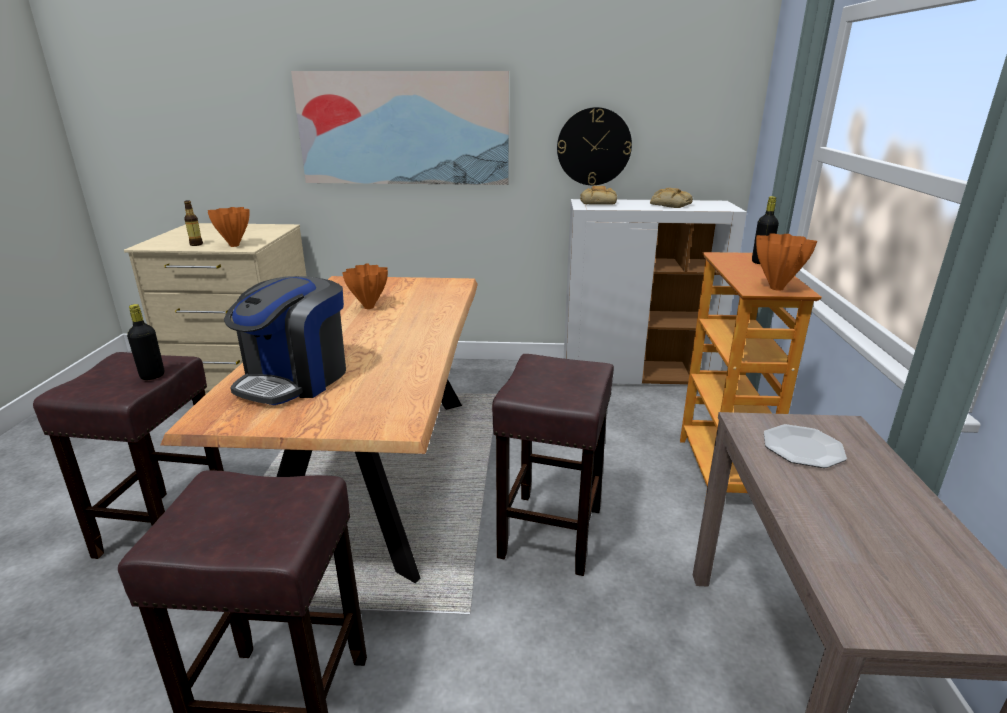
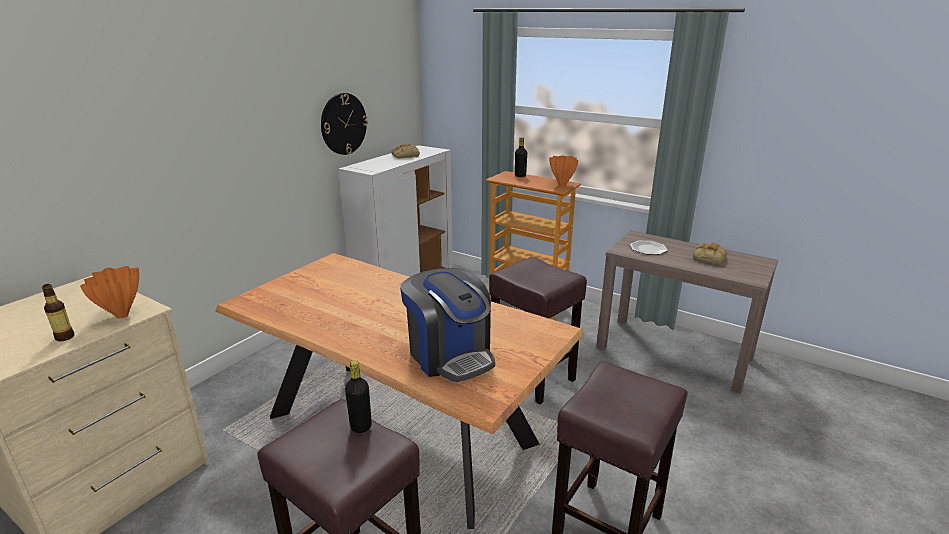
camera: 60 degrees left, 0 degrees up
picture [291,71,509,185] -> none
orange vase [342,263,388,309] -> none
bread [580,186,617,205] -> bread moved to [693,242,727,265]

